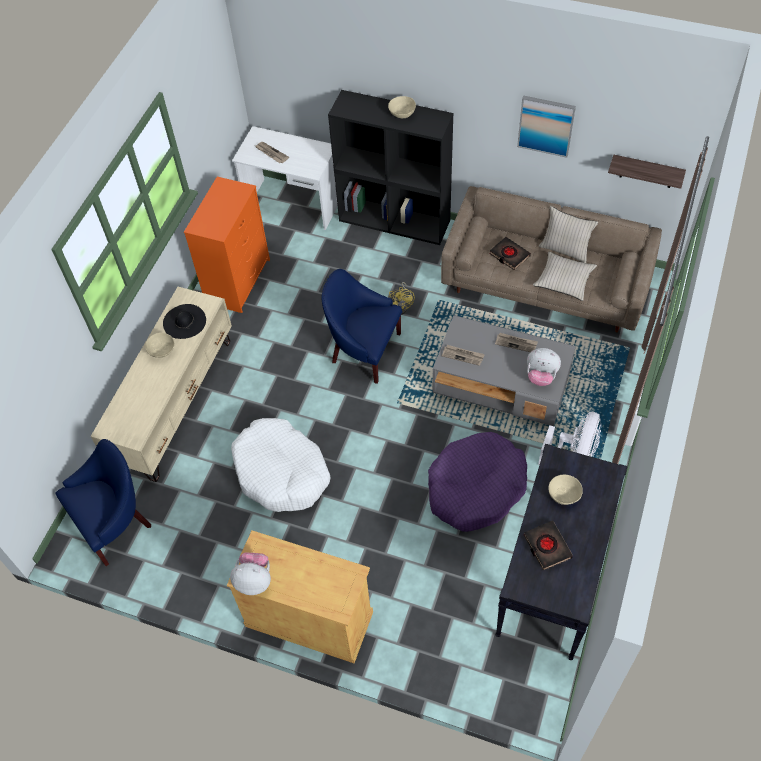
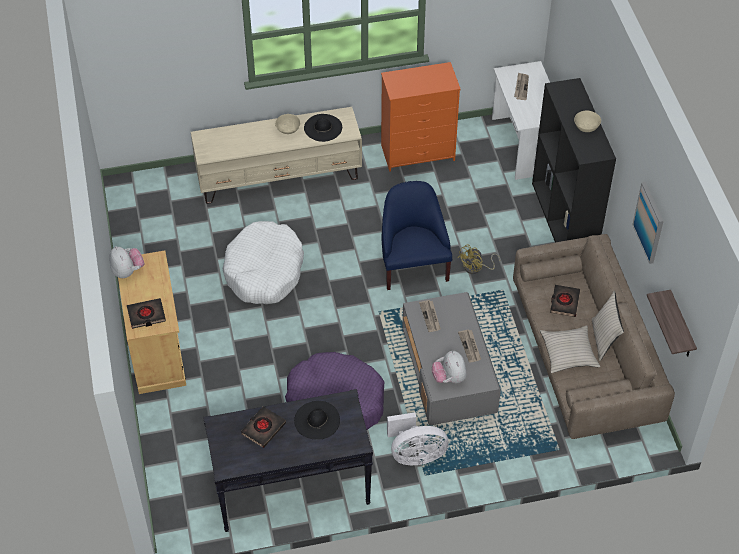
camera: 55 degrees right, 5 degrees down
blue armchair [56,439,151,566] -> none
beige bowl [548,475,583,505] -> black hat [294,401,340,440]
none -> black book [127,298,166,329]

